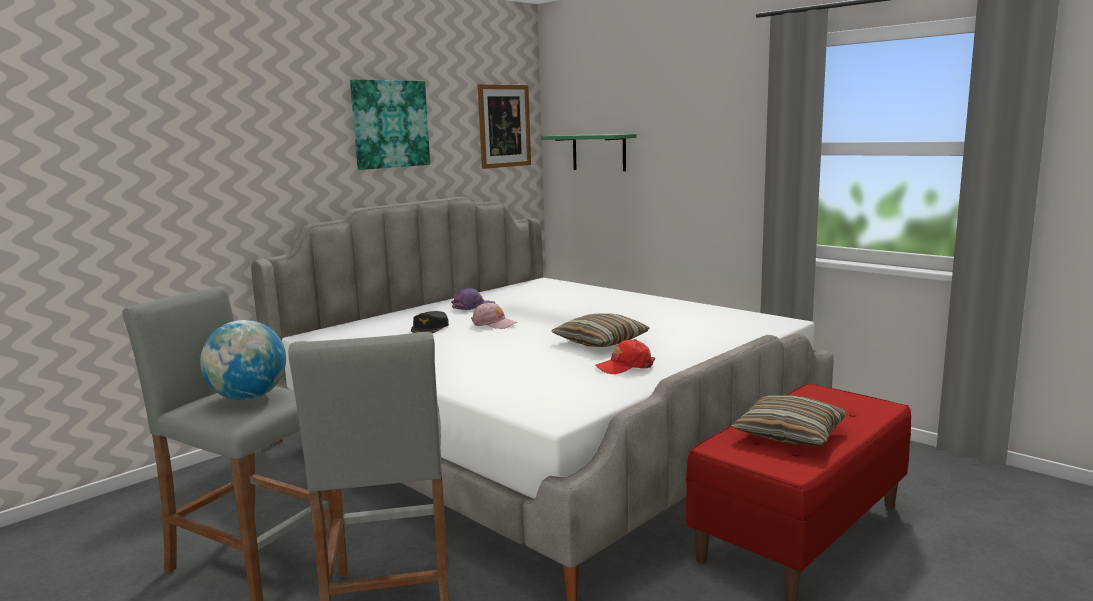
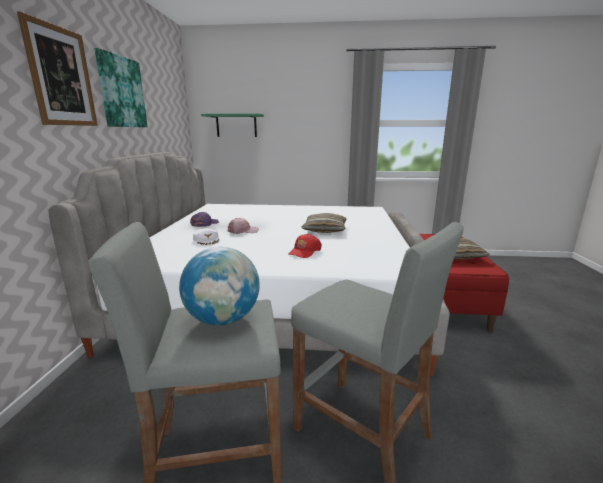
camera: 40 degrees left, 5 degrees up
black cap [411,311,449,333] -> white cap [193,228,219,246]
picture [478,84,531,169] -> picture moved to [17,11,98,126]
red cap [595,339,655,374] -> red cap moved to [288,234,322,258]

